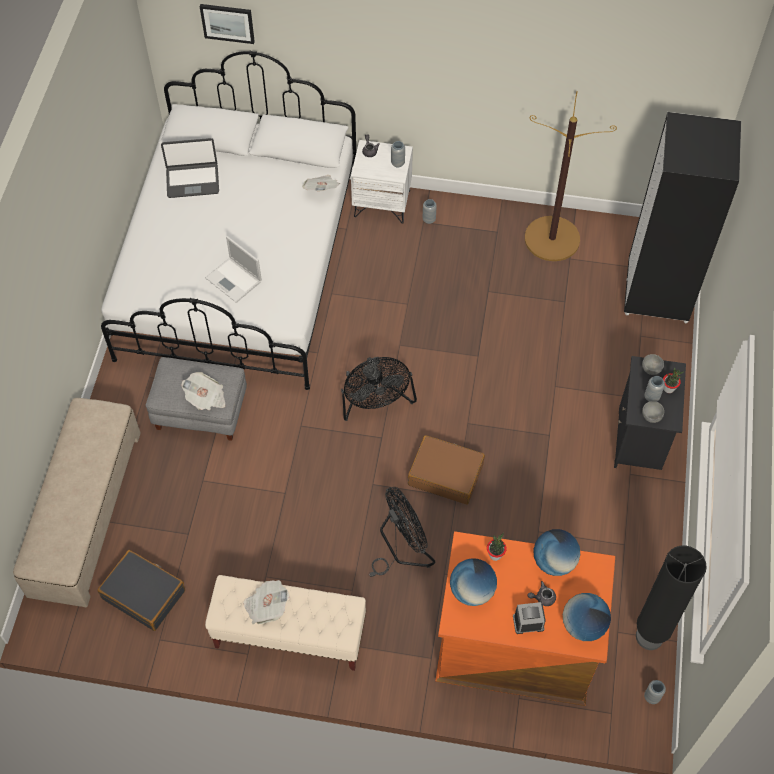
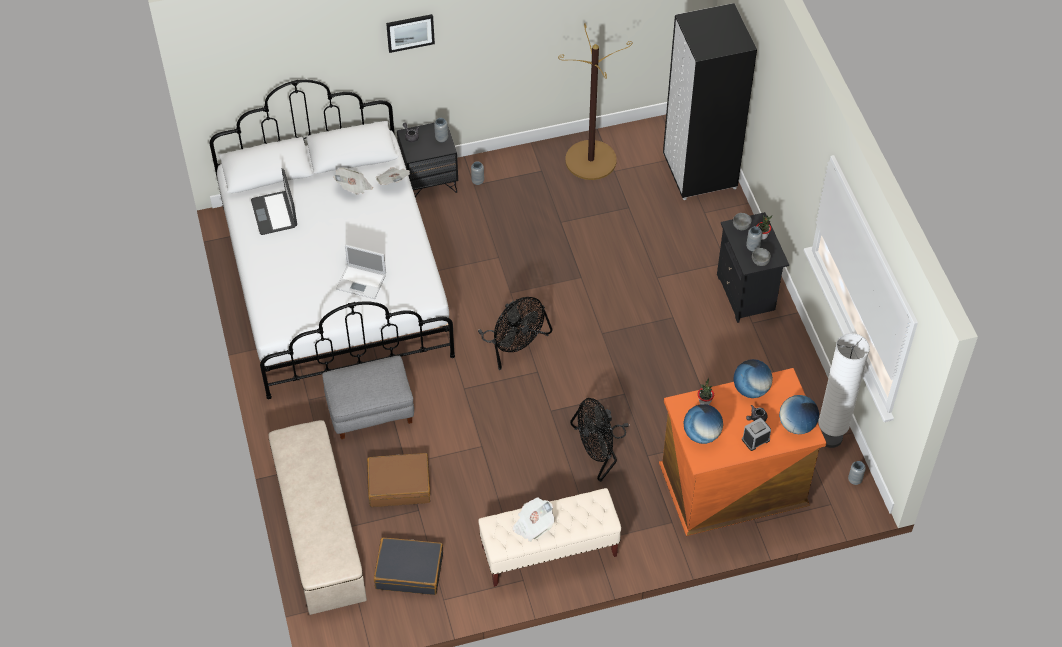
camera: 25 degrees left, 5 degrees down
laptop [161,138,219,198] -> laptop turned 105 degrees clockwise [251,168,297,235]
newspaper [182,372,225,410] -> newspaper moved to [333,168,373,195]
picture [200,4,255,44] -> picture moved to [386,14,435,53]
white nightstand [351,140,413,224] -> black nightstand [397,123,458,198]
black fan [368,487,435,577] -> black fan turned 150 degrees counterclockwise [570,398,629,482]
brown suitcase [408,435,485,505] -> brown suitcase moved to [367,453,430,507]
black floor lamp [636,546,707,650] -> white floor lamp [818,333,870,448]

